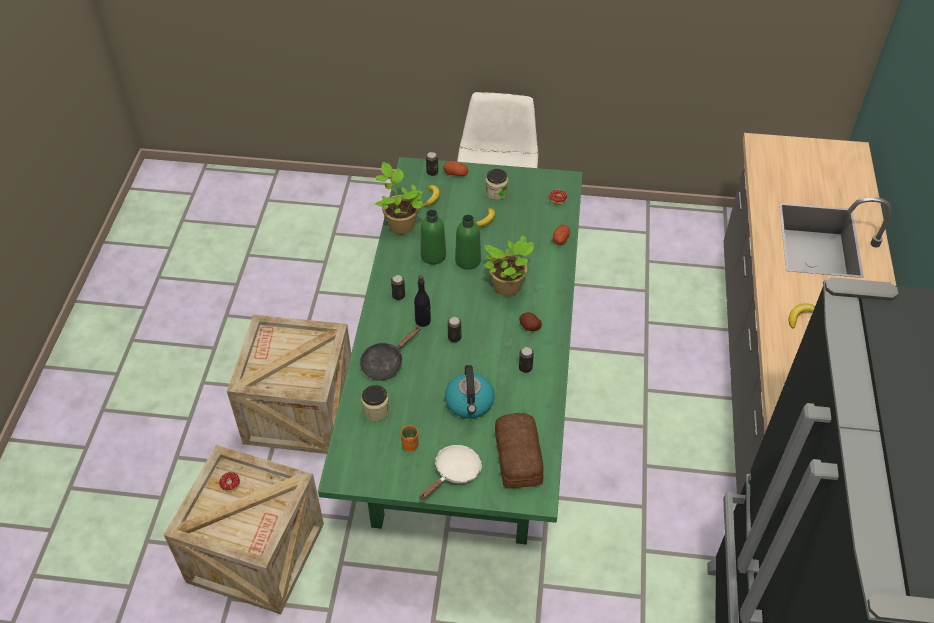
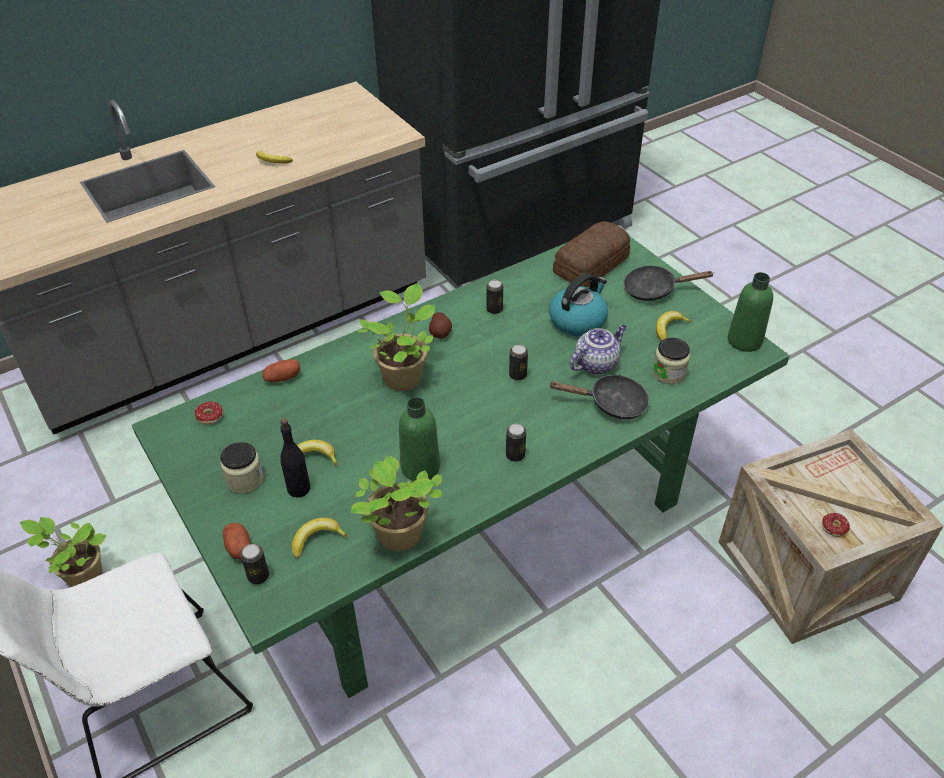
camera: 130 degrees left, 5 degrees down
crate [227,314,351,454] -> none
orange cup [401,425,418,451] -> banana [656,311,692,341]
black bottle [414,275,431,327] -> black bottle moved to [280,419,310,497]
white frying pan [419,445,482,500] -> black frying pan [623,265,714,301]
green bottle [455,215,481,270] -> green bottle moved to [728,272,773,352]
none -> potted plant [20,517,107,587]
none -> teapot [569,325,627,375]

